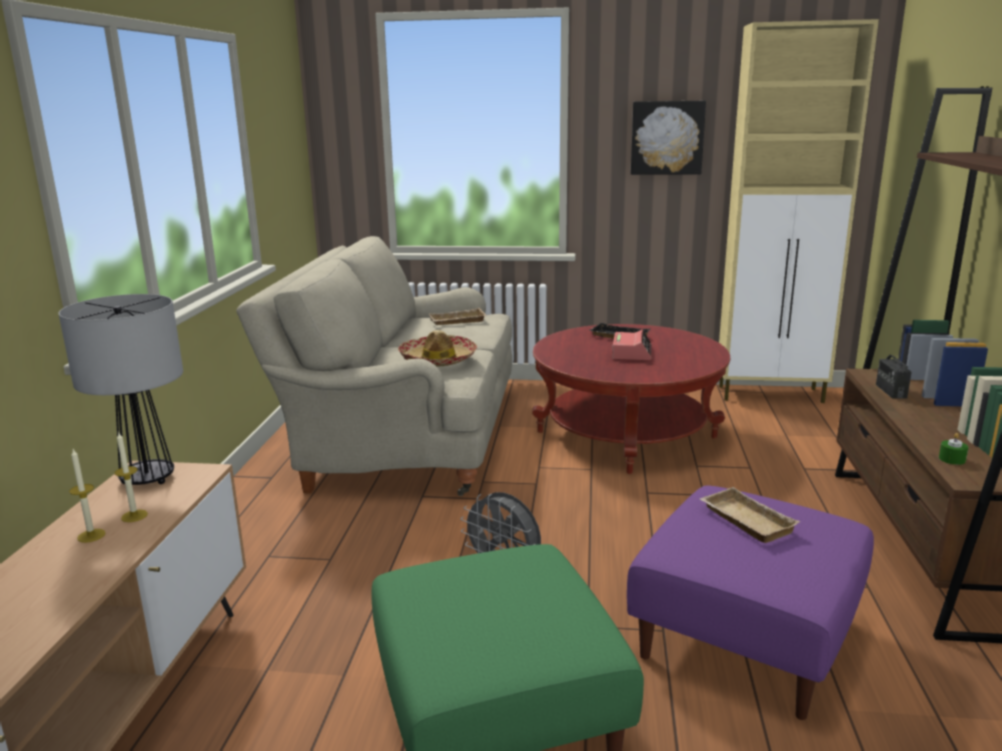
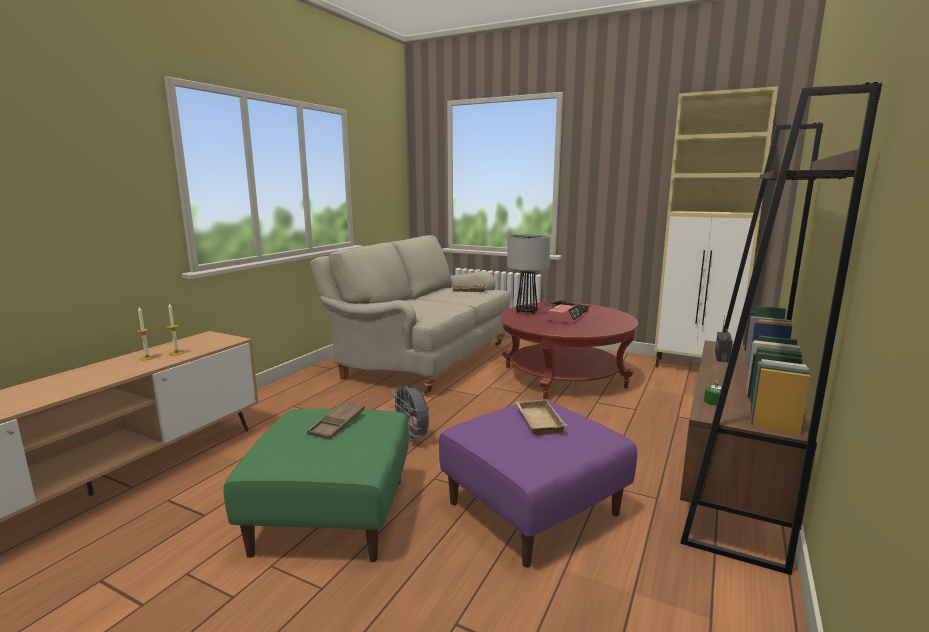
camera: 20 degrees right, 5 degrees down
table lamp [58,294,183,485] -> table lamp moved to [507,234,550,314]
hat [398,330,477,367] -> none
picture [631,101,706,175] -> none
none -> brown tray [307,401,365,439]

